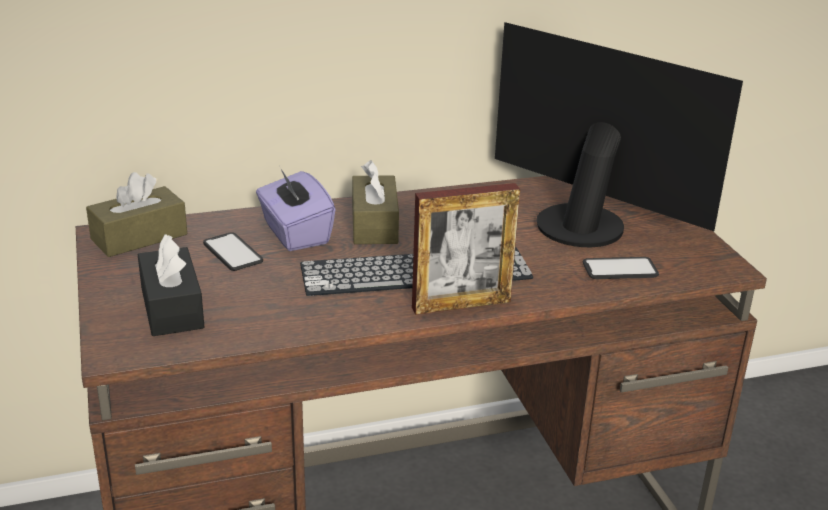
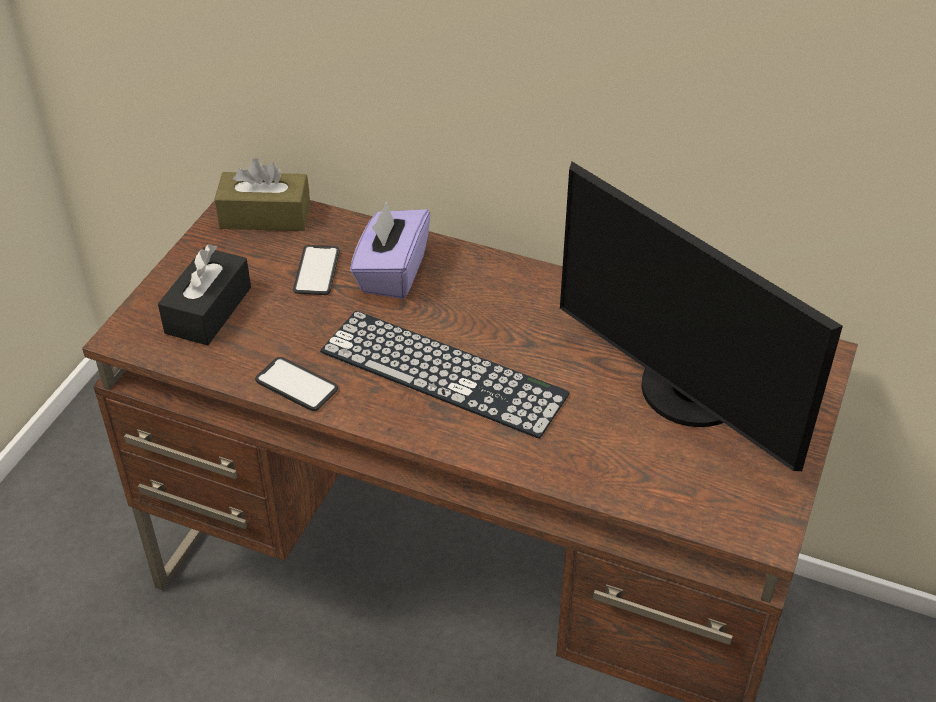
camera: 40 degrees right, 15 degrees up
brown tissue box [352,160,399,244] -> none
picture frame [412,183,520,315] -> none
monitor [495,22,743,247] -> monitor turned 150 degrees clockwise [560,161,843,471]
phone [582,257,659,279] -> phone moved to [255,357,338,411]

